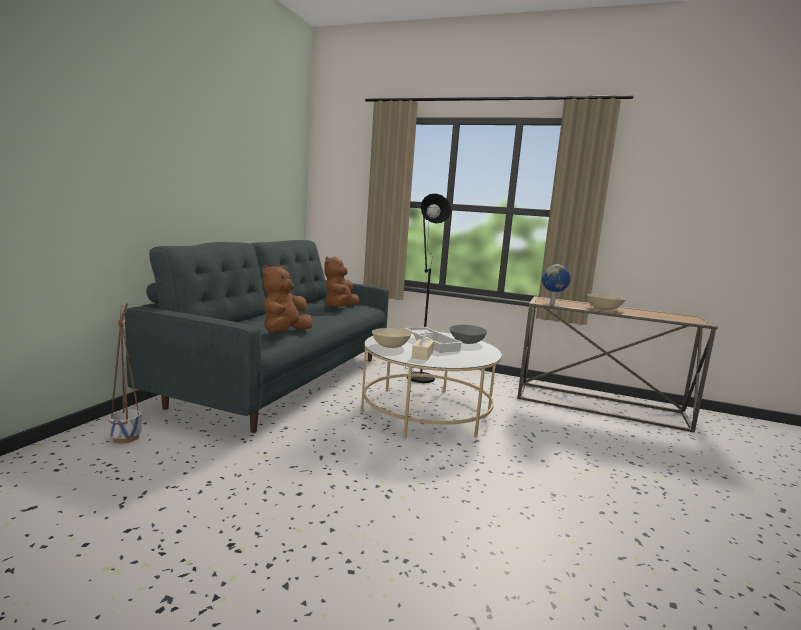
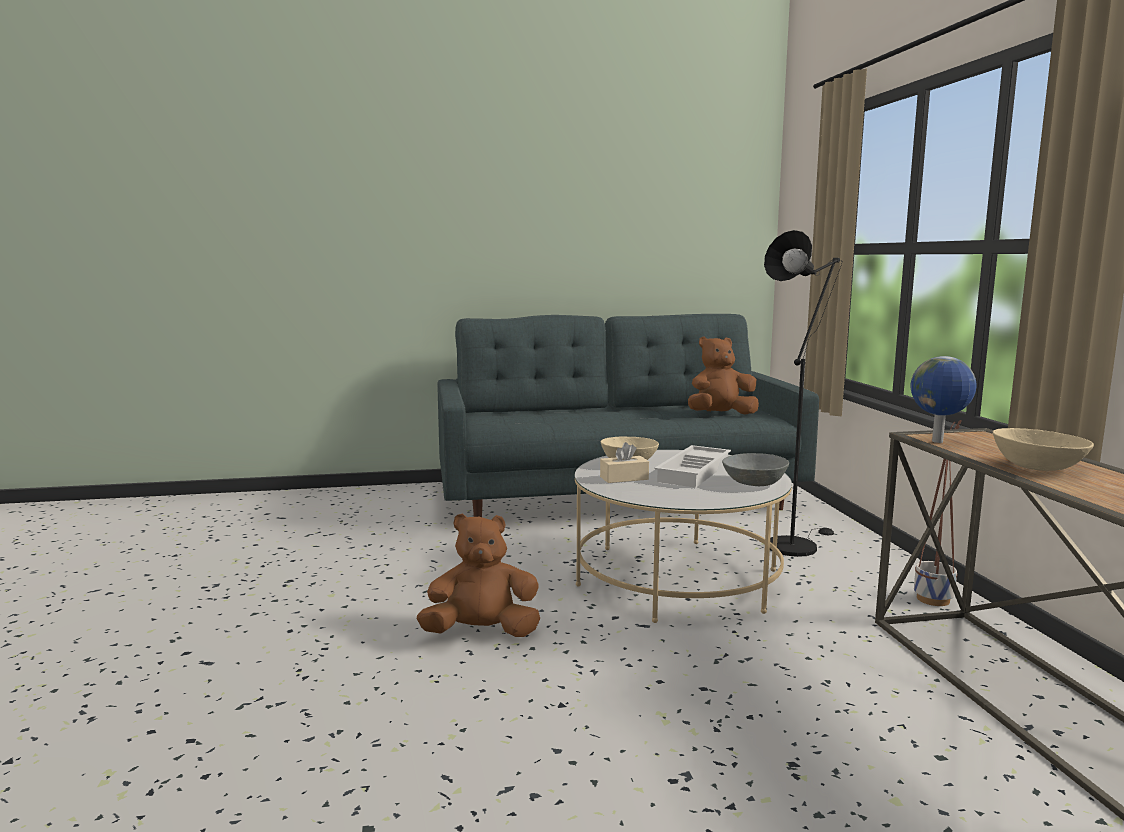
camera: 60 degrees right, 0 degrees up
planter [109,303,142,443] -> planter moved to [914,420,962,606]
brown plush toy [263,265,312,333] -> brown plush toy moved to [417,513,540,637]

